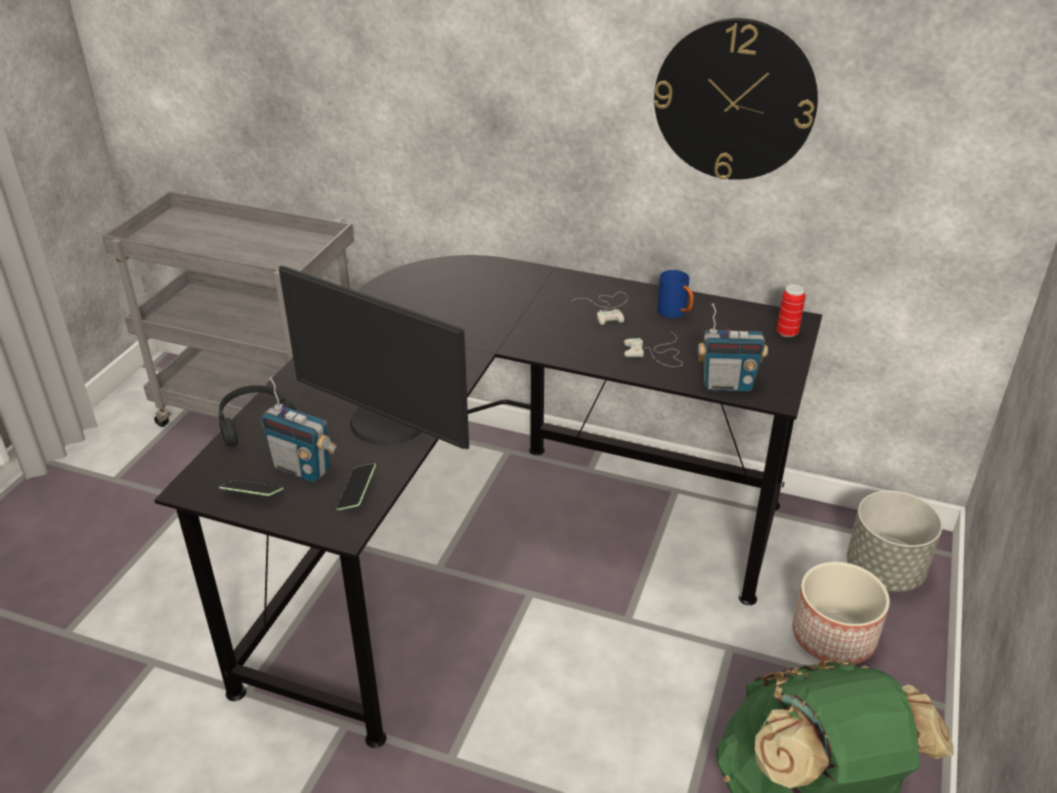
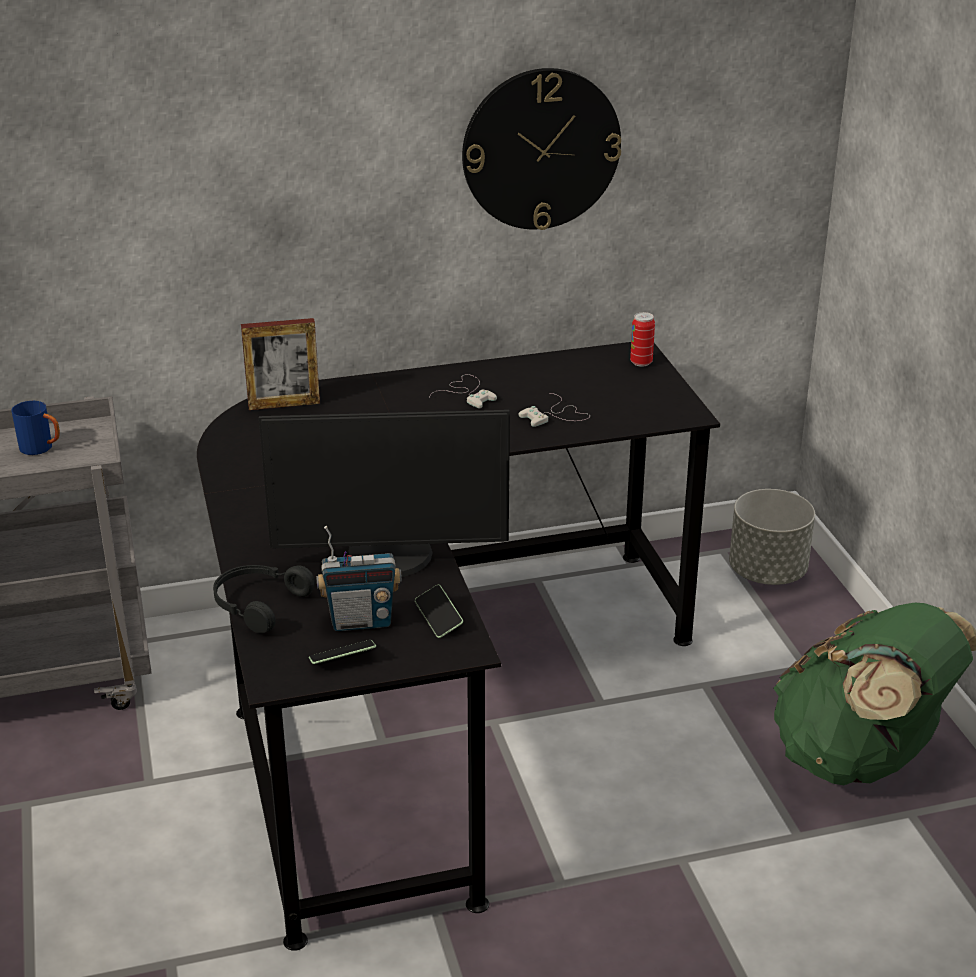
camera: 35 degrees left, 5 degrees down
blue mug [657,270,694,318] -> blue mug moved to [11,401,60,455]
radio [698,303,768,391] -> none
planter [792,562,890,664] -> none
none -> picture frame [241,318,320,410]

